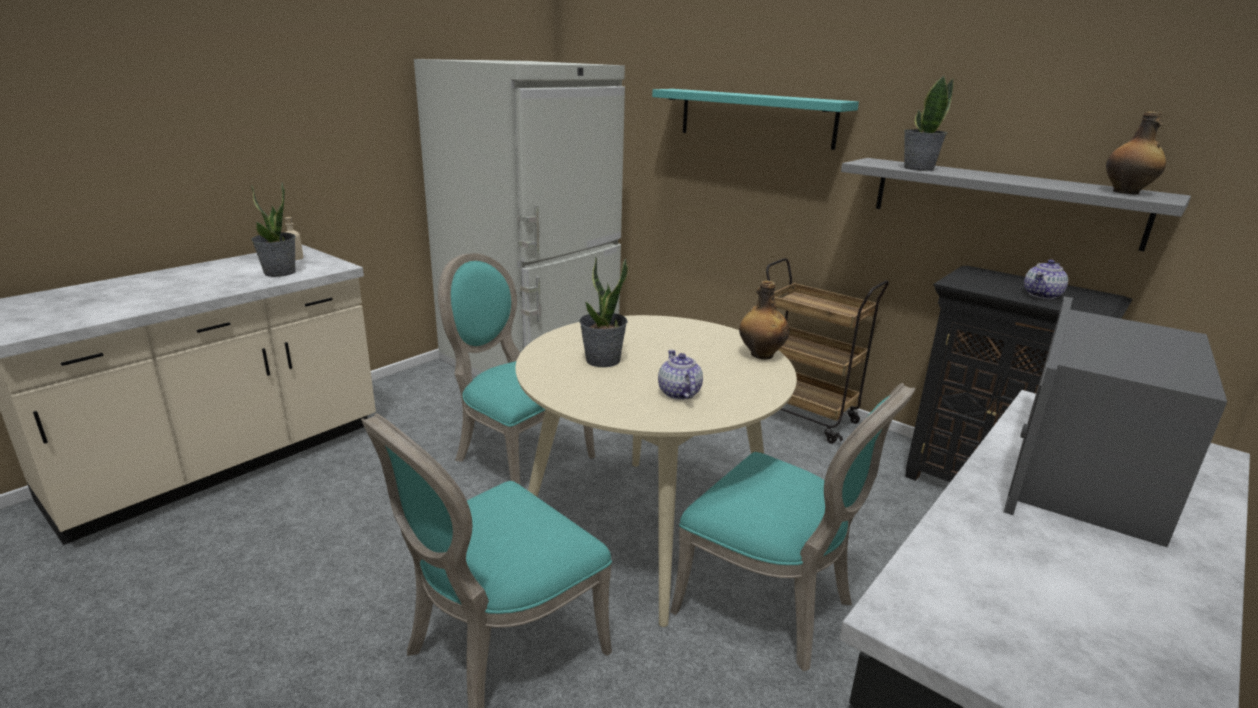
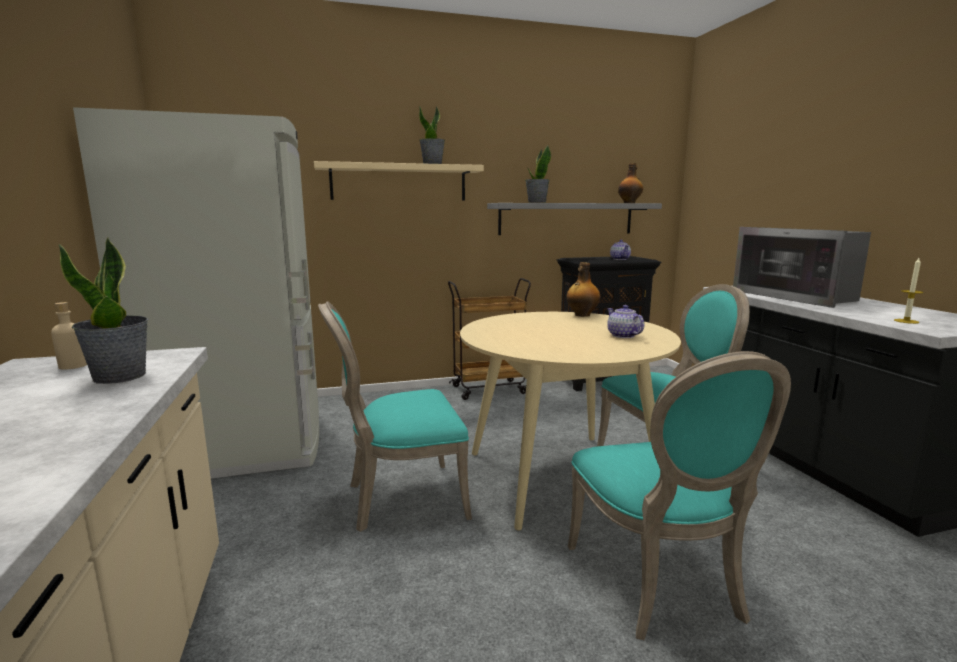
camera: 55 degrees left, 10 degrees down
potted plant [579,256,628,367] -> potted plant moved to [419,106,445,164]
turquoise shelf [652,89,859,150] -> beige shelf [314,161,484,200]
teapot [658,350,703,400] -> teapot turned 45 degrees clockwise [607,305,644,338]
none -> candle [894,258,923,324]

